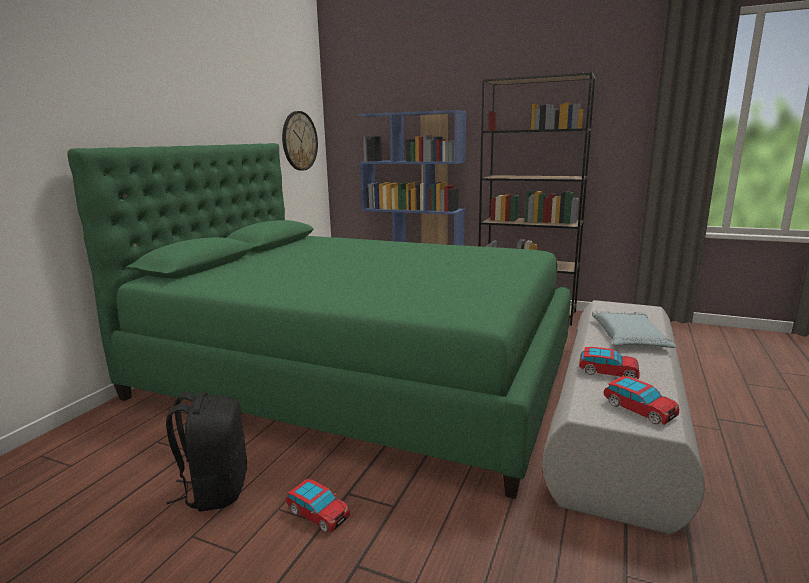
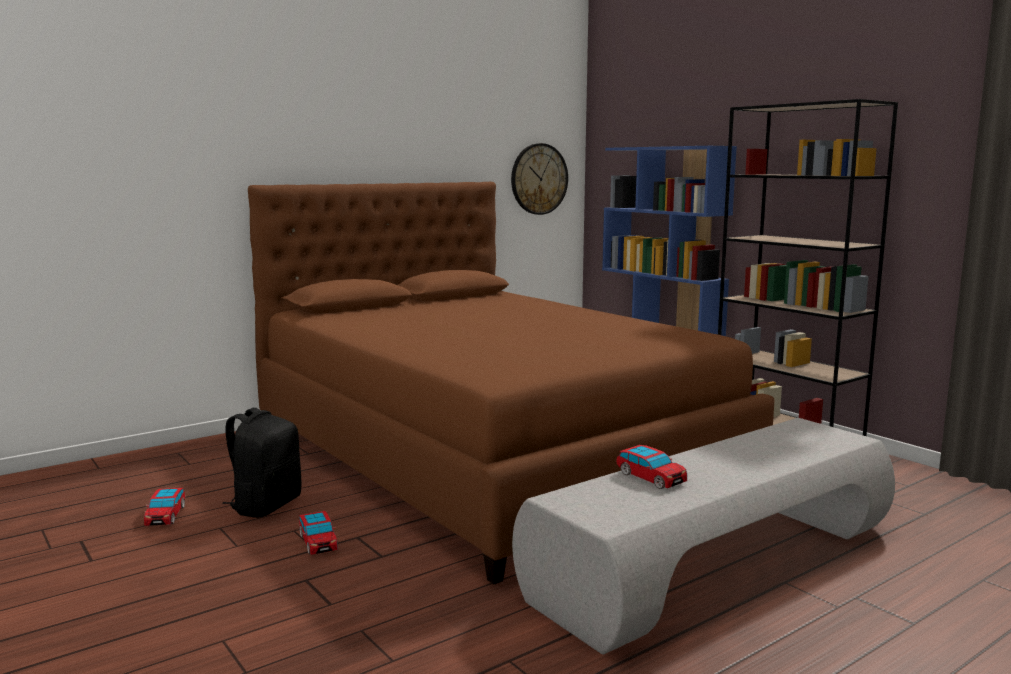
camera: 30 degrees right, 5 degrees down
green bed [67,143,571,499] -> brown bed [248,182,775,584]
blue pillow [592,310,676,348] -> none
toy car [603,376,679,425] -> toy car moved to [144,488,185,526]

